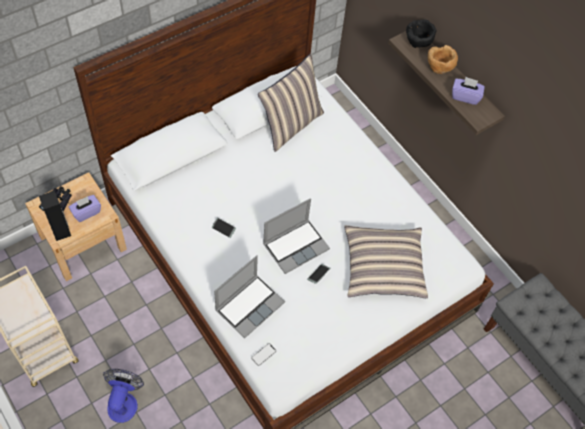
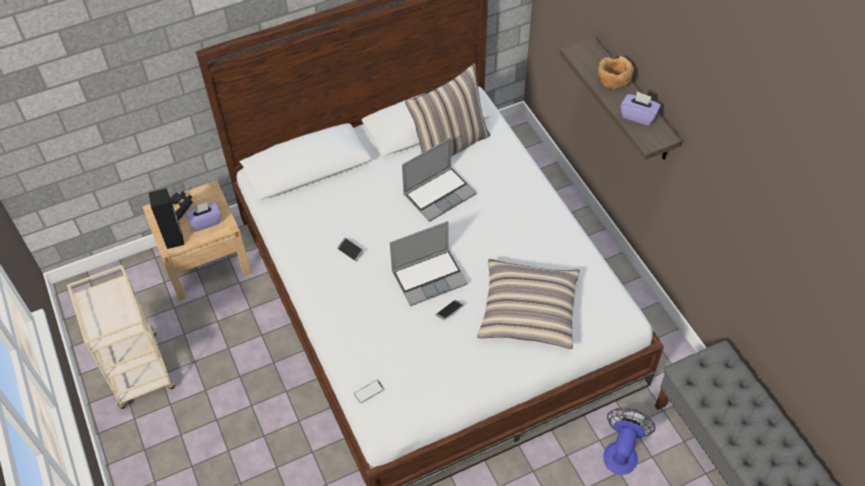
camera: 15 degrees right, 5 degrees down
fan [103,369,144,423] -> fan moved to [603,407,655,475]
laptop [214,255,285,338] -> laptop moved to [402,138,476,222]
black bowl [406,20,436,48] -> none

